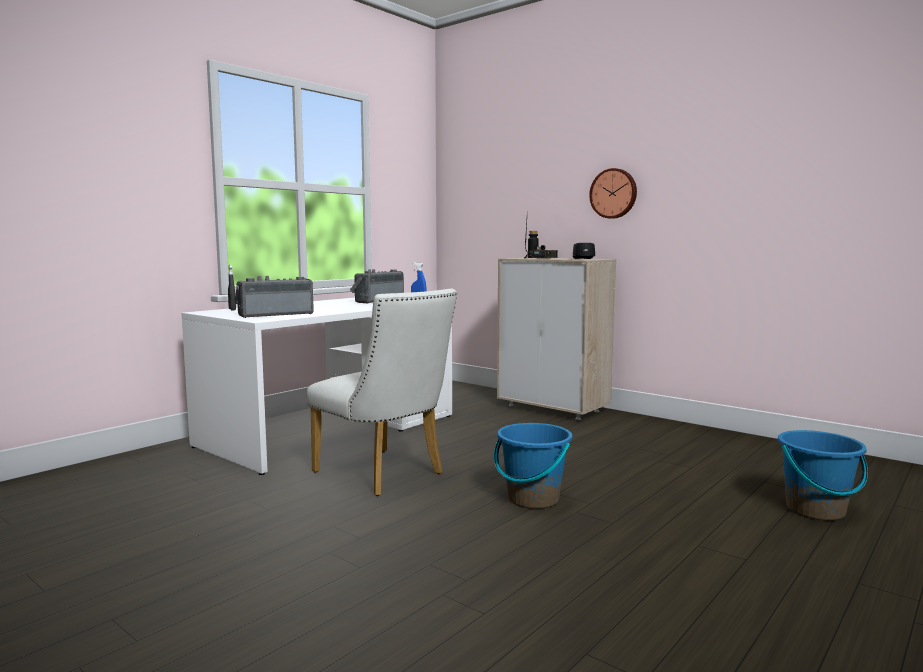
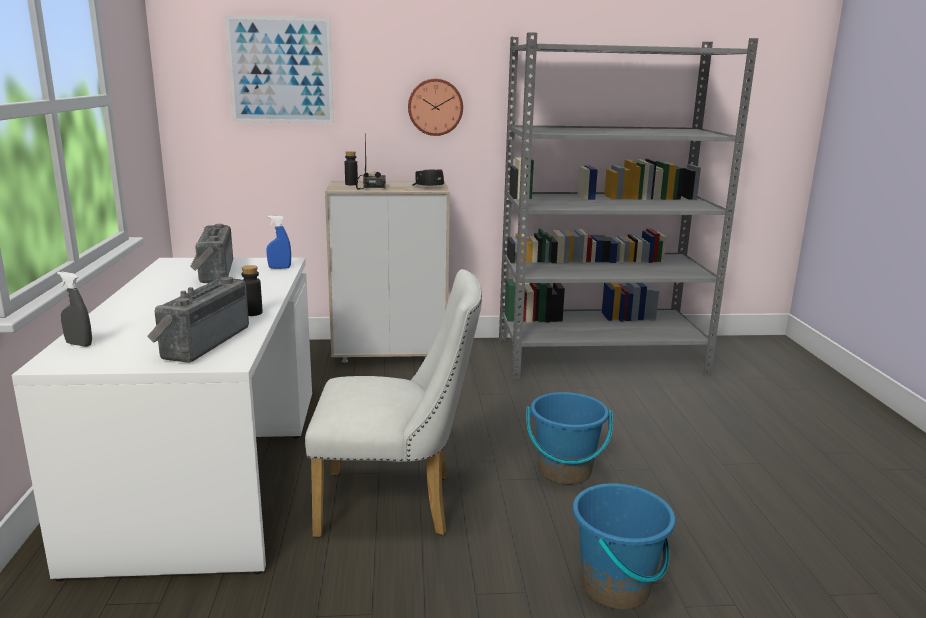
camera: 45 degrees left, 10 degrees up
blue bucket [778,430,868,521] -> blue bucket moved to [573,483,675,610]
none -> picture [225,15,334,123]
none -> black bottle [241,265,263,316]
none -> grey bookcase [499,32,758,378]

